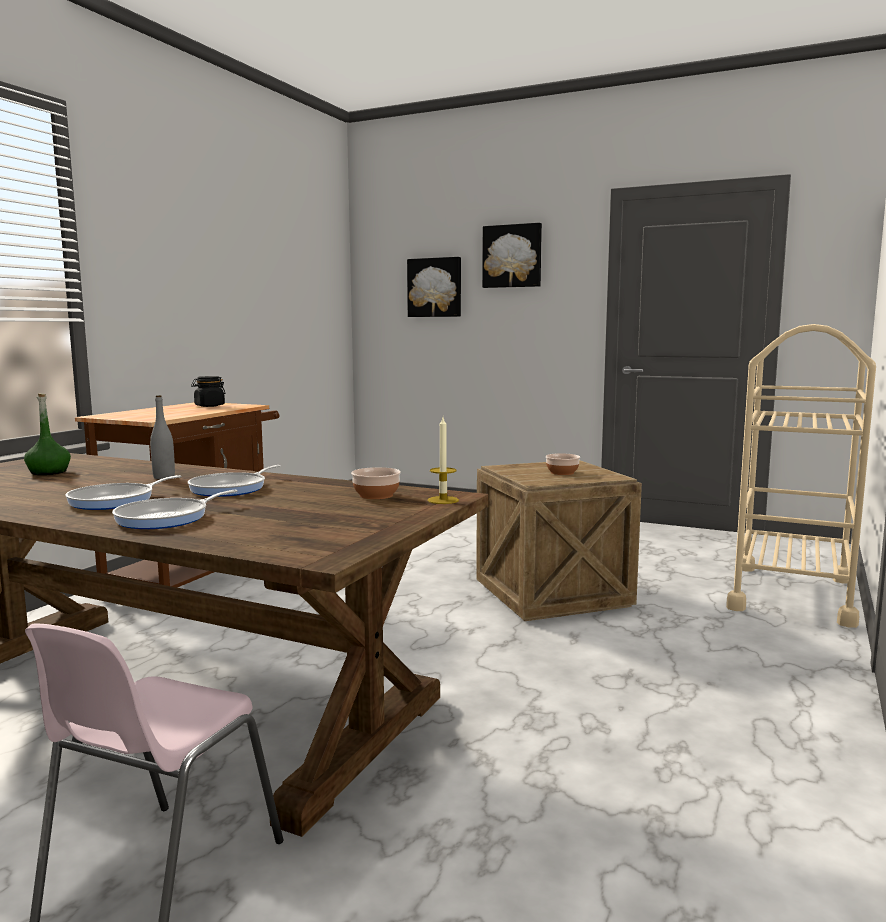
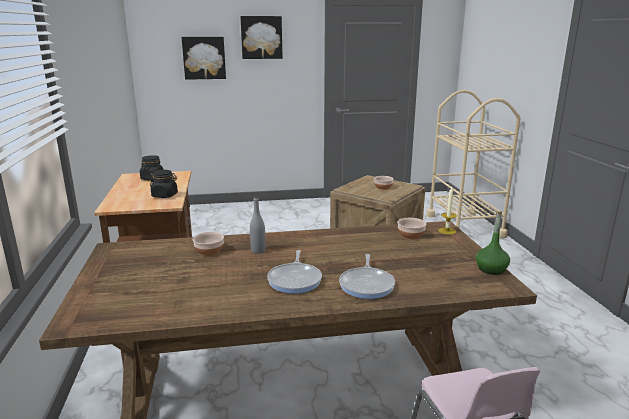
camera: 35 degrees left, 10 degrees up
green bottle [24,394,71,475] -> green bottle moved to [476,211,510,275]
frying pan [188,465,281,497] -> none
none -> black jar [150,170,178,198]
none -> bowl [193,232,224,256]

